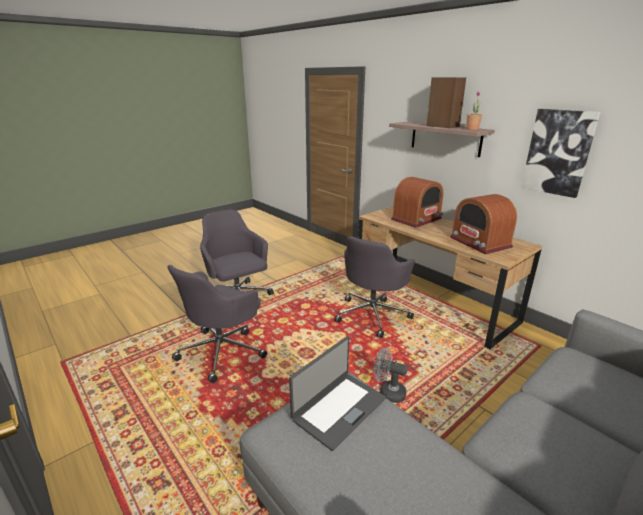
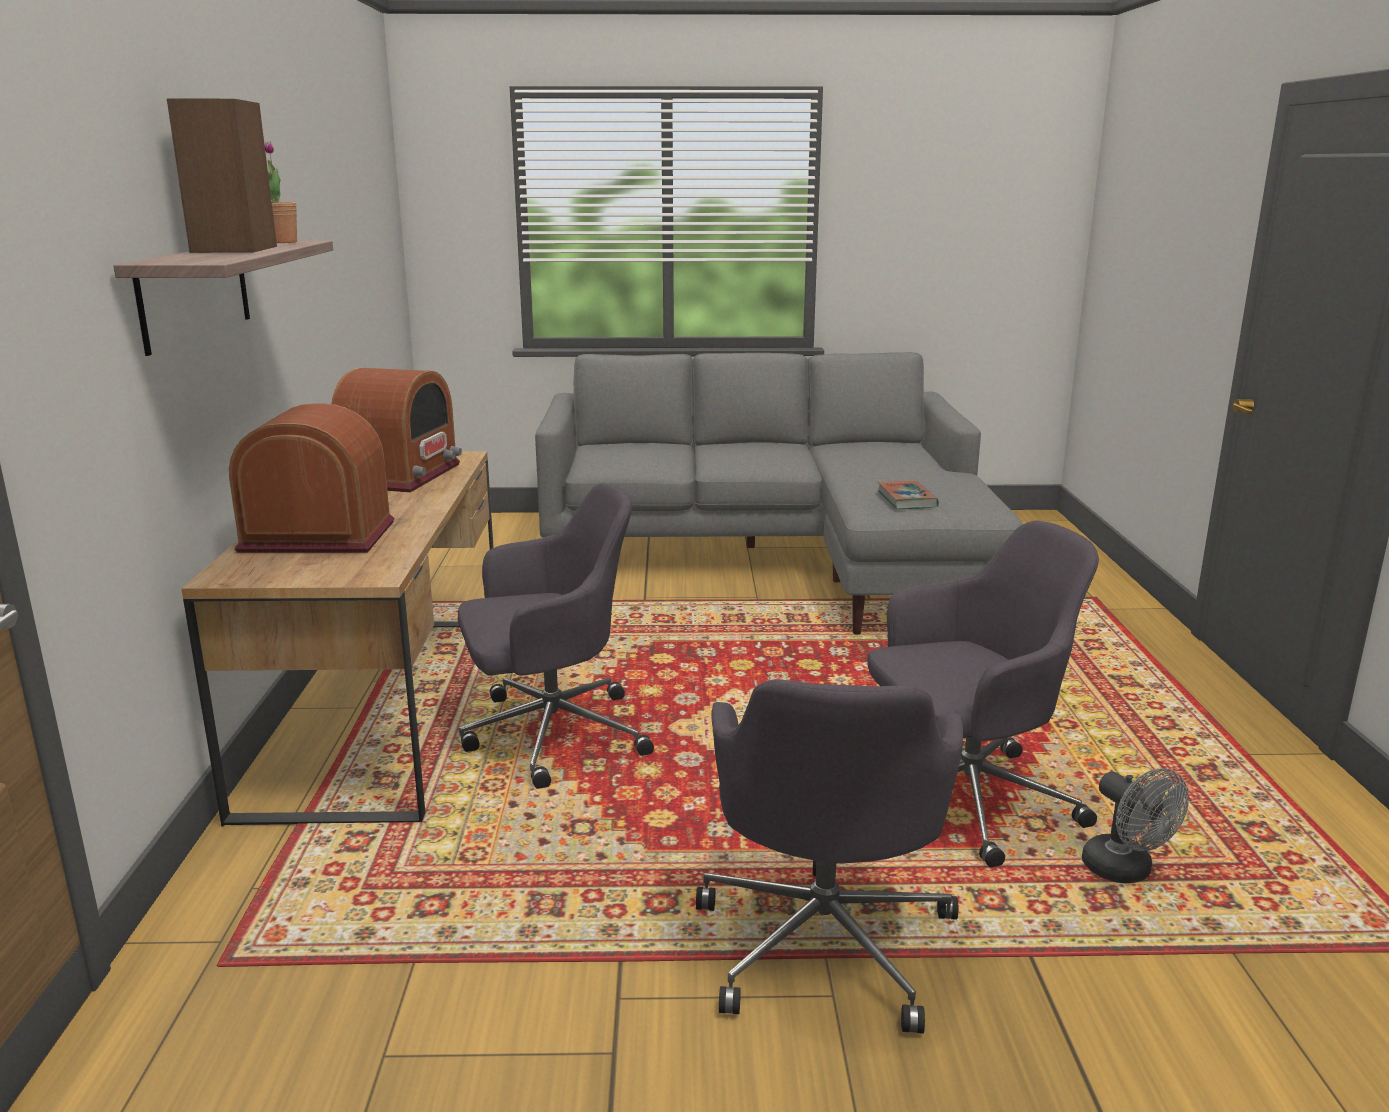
camera: 140 degrees left, 5 degrees down
laptop [289,336,386,451] -> book [878,481,939,509]
grey fan [374,347,408,403] -> grey fan moved to [1082,768,1189,883]
picture [521,109,600,198] -> none

